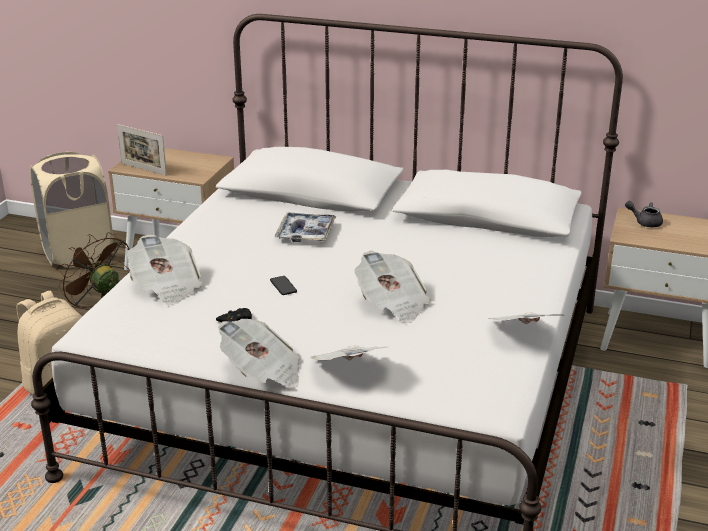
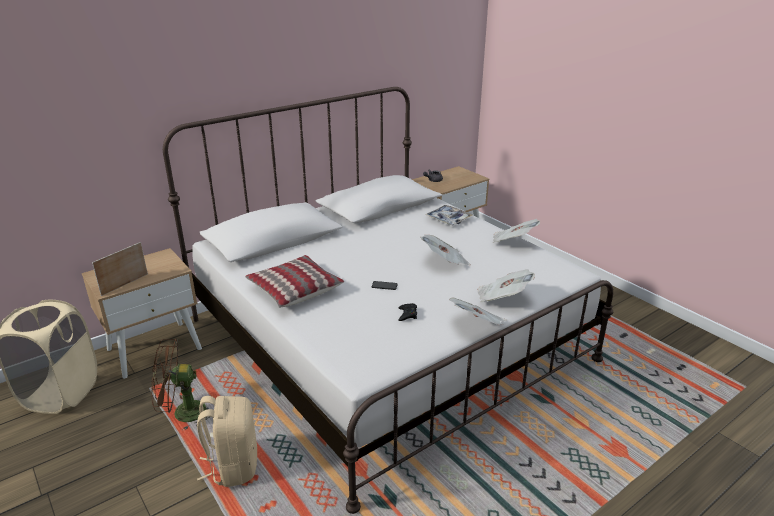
camera: 55 degrees left, 0 degrees up
picture frame [117,124,167,175] -> picture frame turned 150 degrees clockwise [92,242,148,296]
newspaper [127,234,202,305] -> none
tray [275,212,336,242] -> tray moved to [425,205,472,225]
none -> pillow [245,255,344,308]

